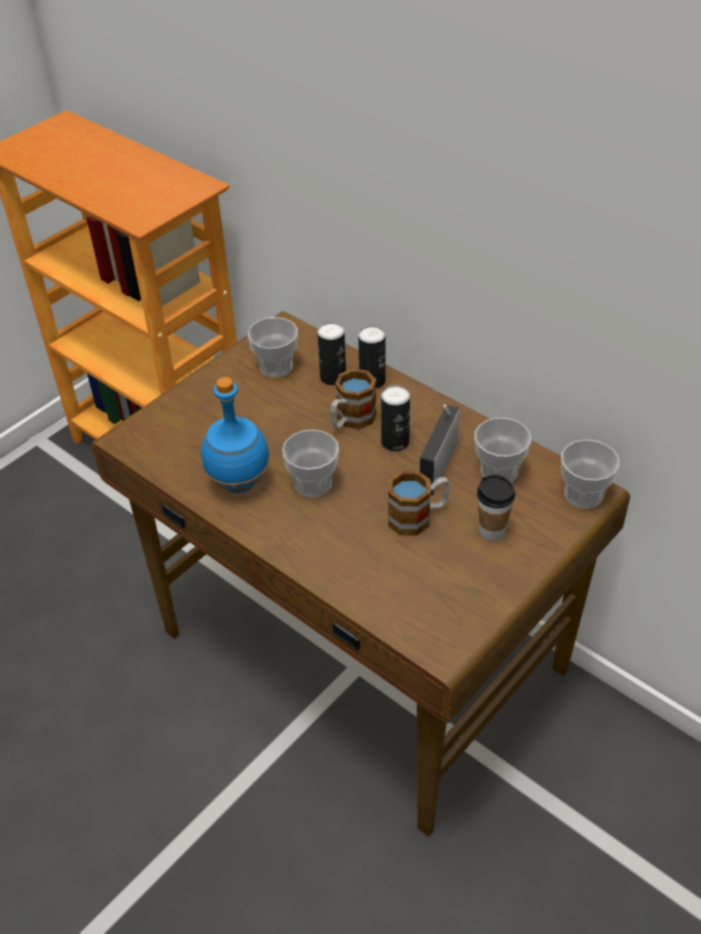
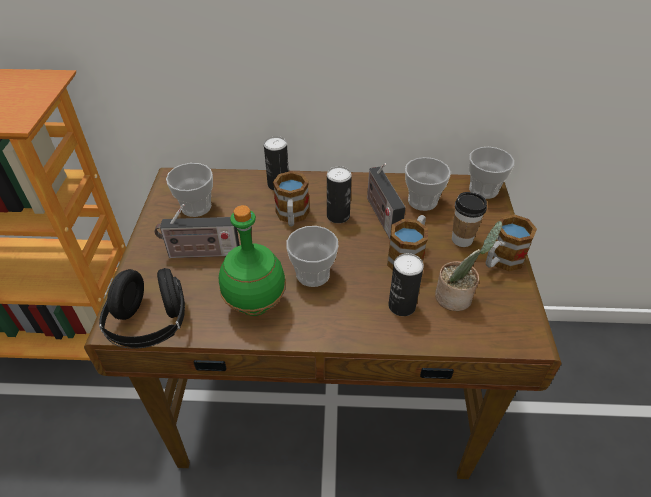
camera: 40 degrees left, 0 degrees up
blue bottle [201,377,270,493] -> green bottle [219,205,286,316]
can [317,322,346,385] -> can moved to [388,253,424,316]
none -> black headphones [99,268,185,349]
none -> radio [155,204,240,258]
none -> potted plant [435,221,502,311]
none -> mug [486,214,537,271]

